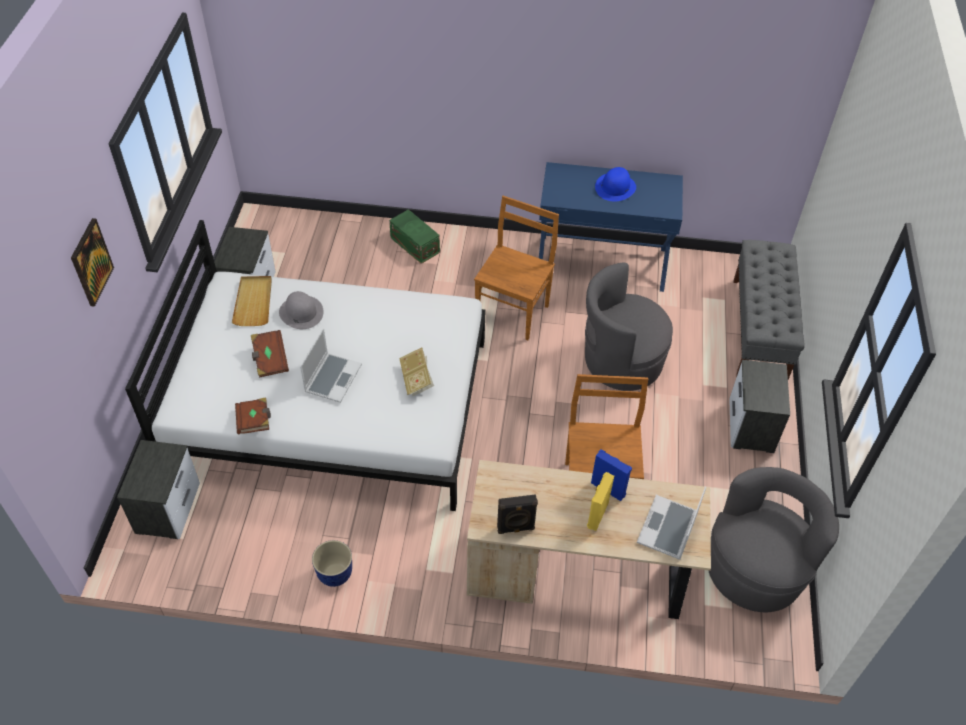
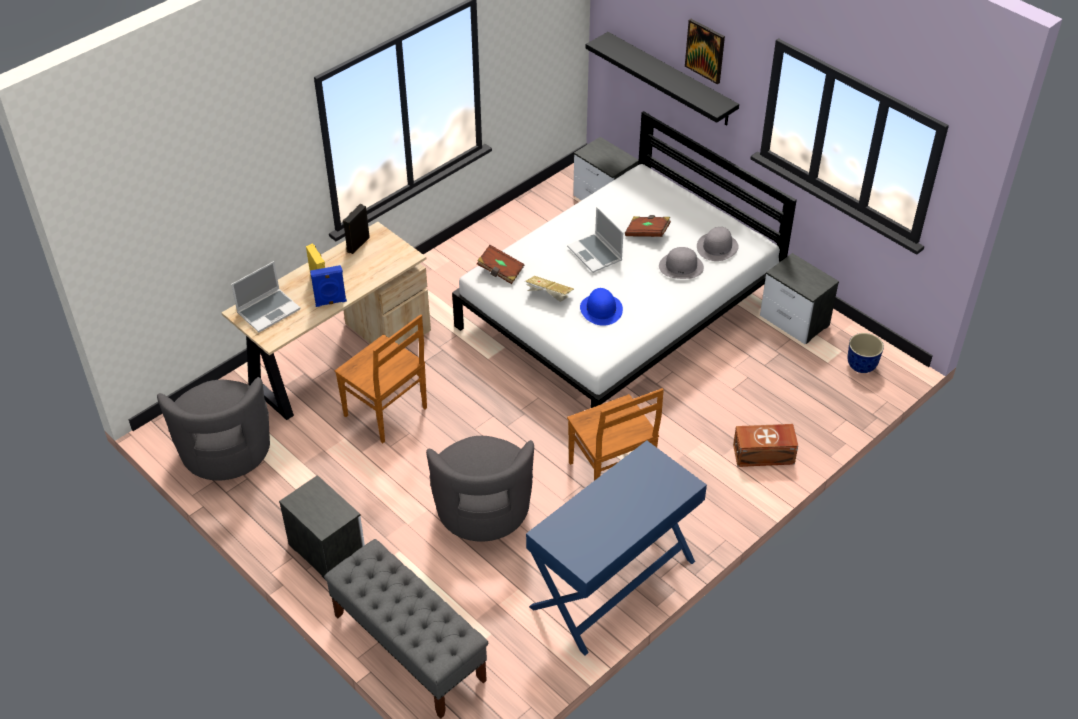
camera: 130 degrees right, 5 degrees down
beige tray [232,276,272,326] -> grey hat [697,227,739,261]
brown book [235,397,271,435] -> brown book moved to [477,245,525,284]
planter [312,540,352,587] -> planter moved to [848,333,884,373]
green storage box [389,209,440,264] -> brown storage box [733,424,798,467]
grey armchair [585,263,673,391] -> grey armchair turned 135 degrees clockwise [426,436,534,542]
blue hat [595,167,636,201] -> blue hat moved to [580,288,623,326]
laptop [637,487,706,560] -> laptop turned 75 degrees clockwise [231,261,301,332]
none -> black shelf [586,32,739,125]

